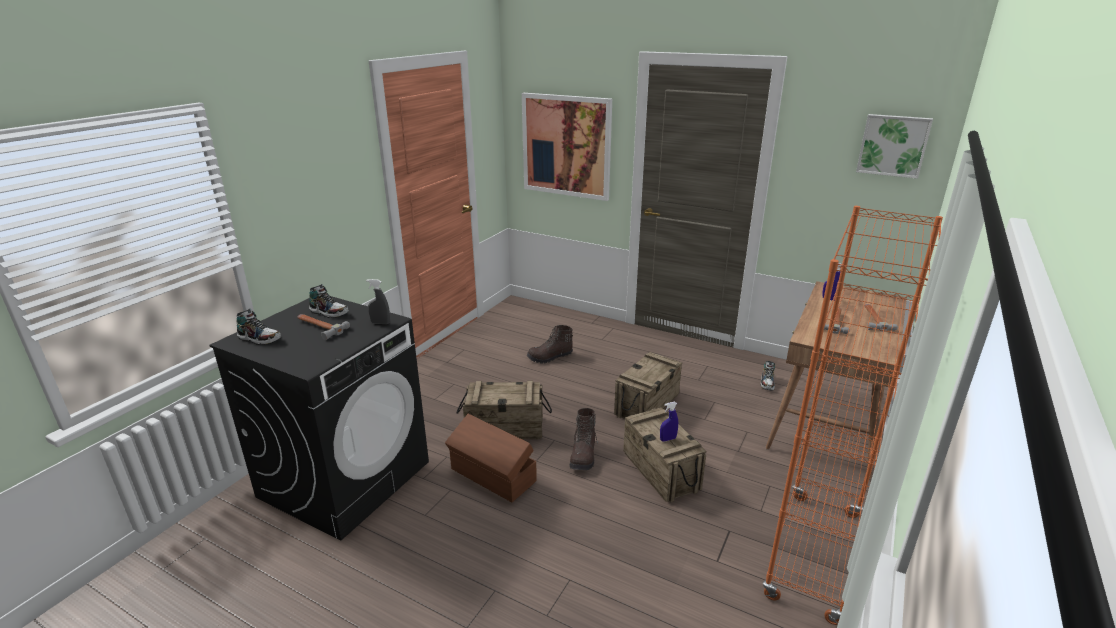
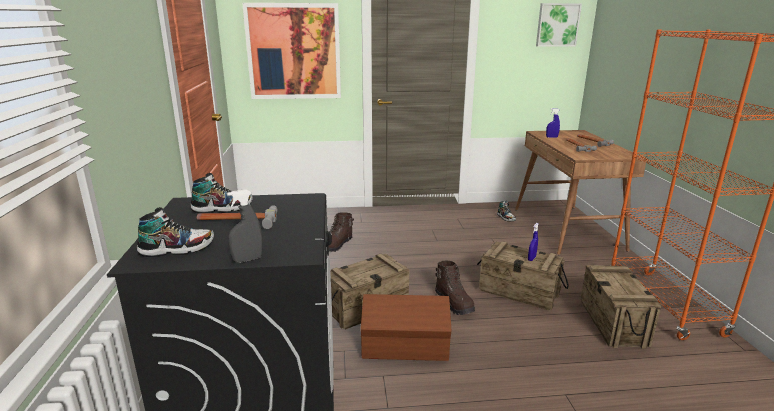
camera: 35 degrees left, 5 degrees down
grey spray bottle [366,279,390,324] -> grey spray bottle moved to [227,189,263,263]
crate [614,352,682,419] -> crate moved to [580,265,661,349]

